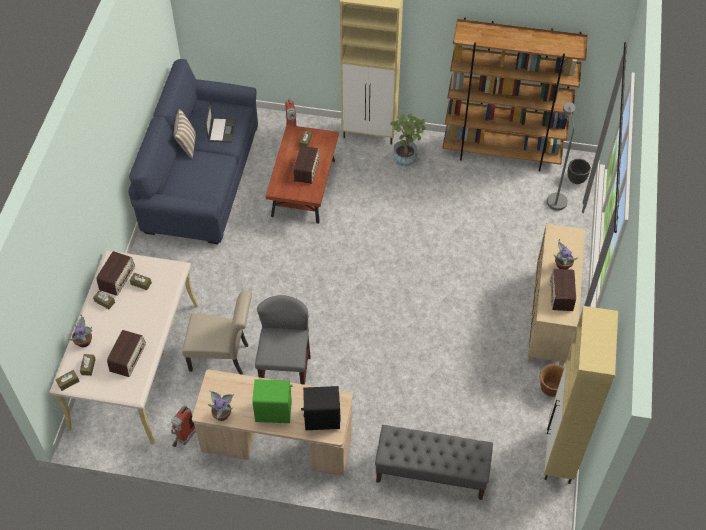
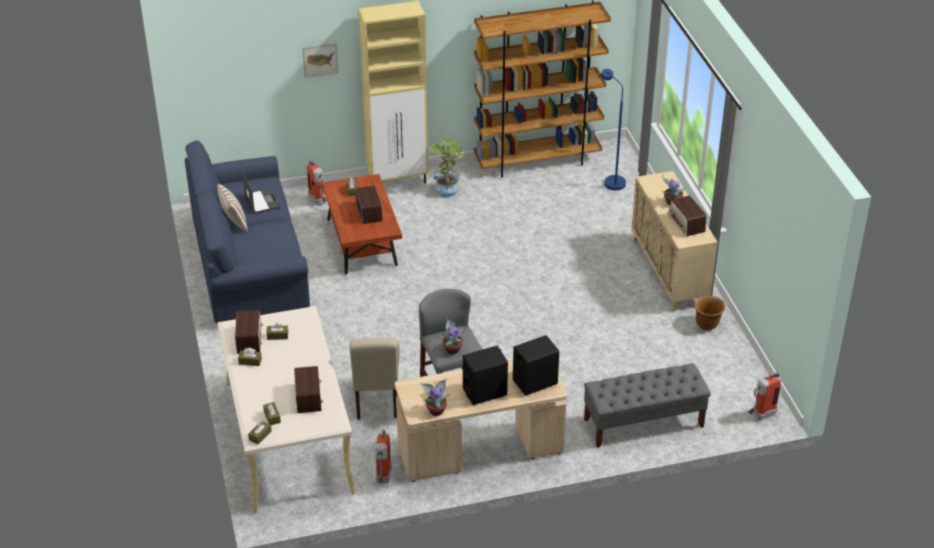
camera: 25 degrees left, 15 degrees down
potted plant [69,314,92,347] -> potted plant moved to [441,317,469,354]
beige chair [182,290,252,375] -> beige chair turned 105 degrees clockwise [349,338,400,420]
green speaker [252,379,293,423] -> black speaker [463,346,508,405]
beige cabinet [544,306,618,484] -> none
grey floor lamp [547,102,575,211] -> blue floor lamp [601,69,626,191]
black planter [567,159,591,184] -> none
none -> picture [302,43,338,78]
none -> fire extinguisher [748,372,781,420]

